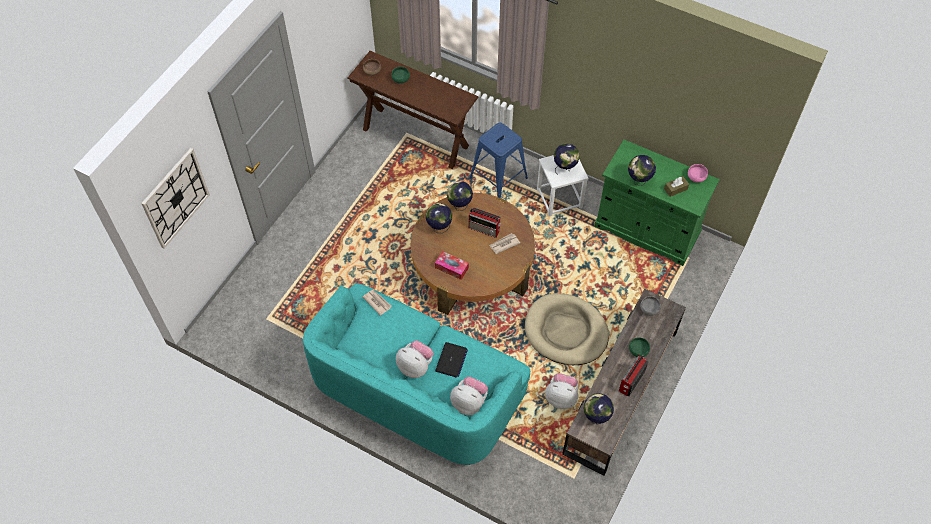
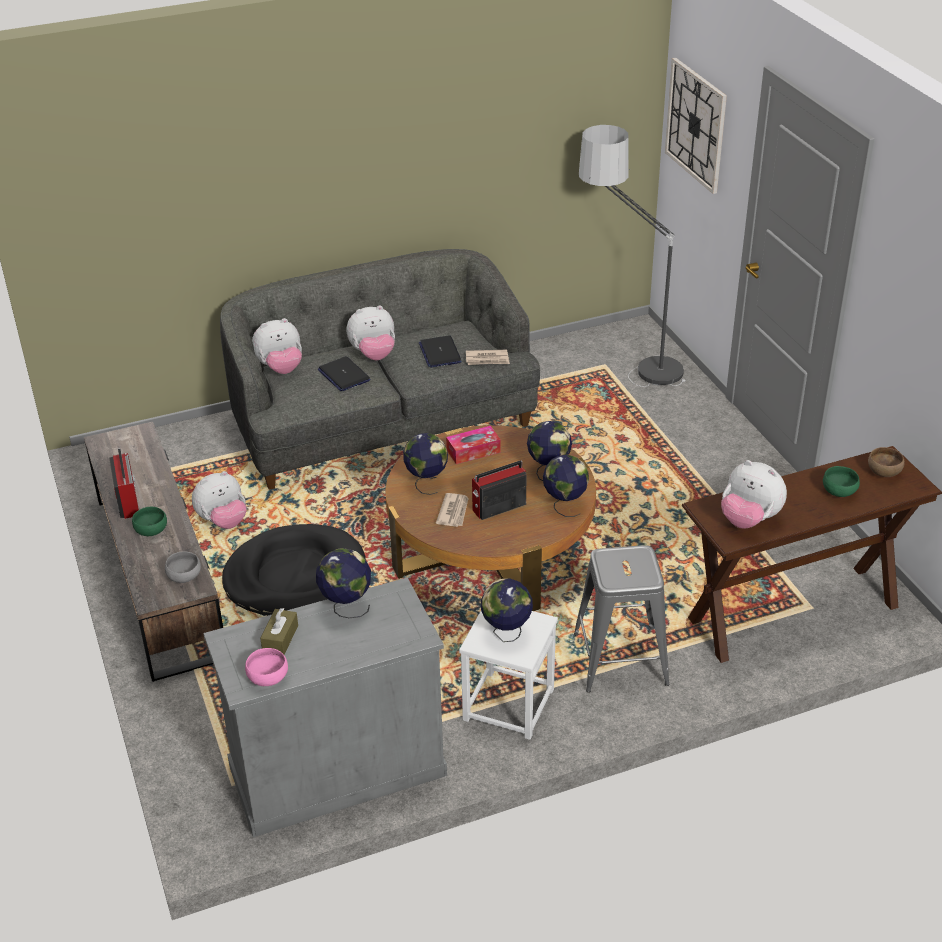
camera: 130 degrees right, 20 degrees down
turquoise sofa [303,283,530,465] -> grey sofa [220,249,540,490]
blue stool [469,123,528,198] -> grey stool [574,545,670,692]
beige dog bed [525,293,609,365] -> black dog bed [222,524,366,616]
globe [584,393,614,425] -> globe moved to [403,433,448,495]
green cabinet [594,140,720,266] -> grey cabinet [203,577,447,837]
none -> laptop [419,335,462,368]
none -> floor lamp [579,125,686,387]
none -> plush toy [721,460,787,529]

